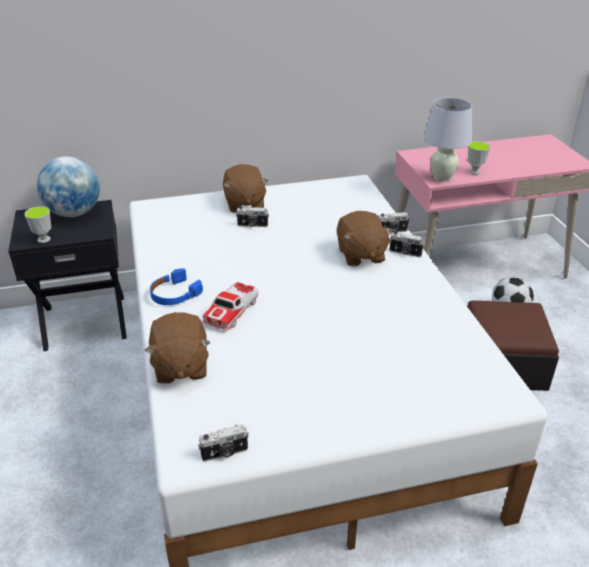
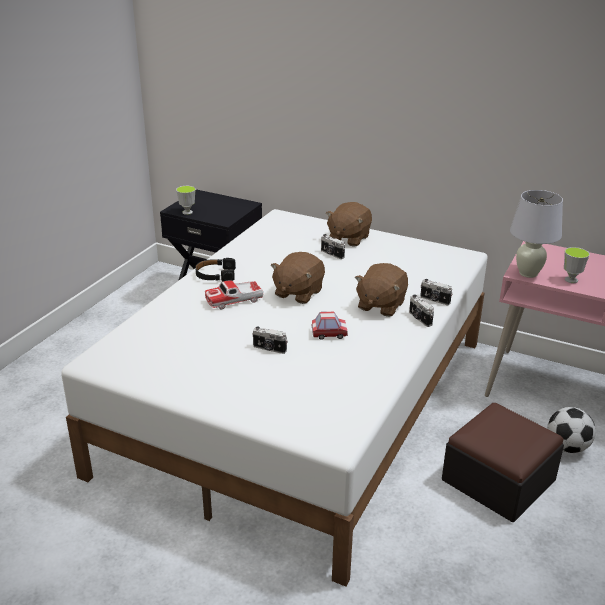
camera: 40 degrees right, 5 degrees down
globe [37,156,100,217] -> none
brown plush toy [145,312,211,384] -> brown plush toy moved to [271,252,325,304]
blue headphones [150,268,203,305] -> black headphones [195,258,236,282]
camera [198,424,249,462] -> camera moved to [252,326,288,354]
none -> toy car [312,312,348,340]

